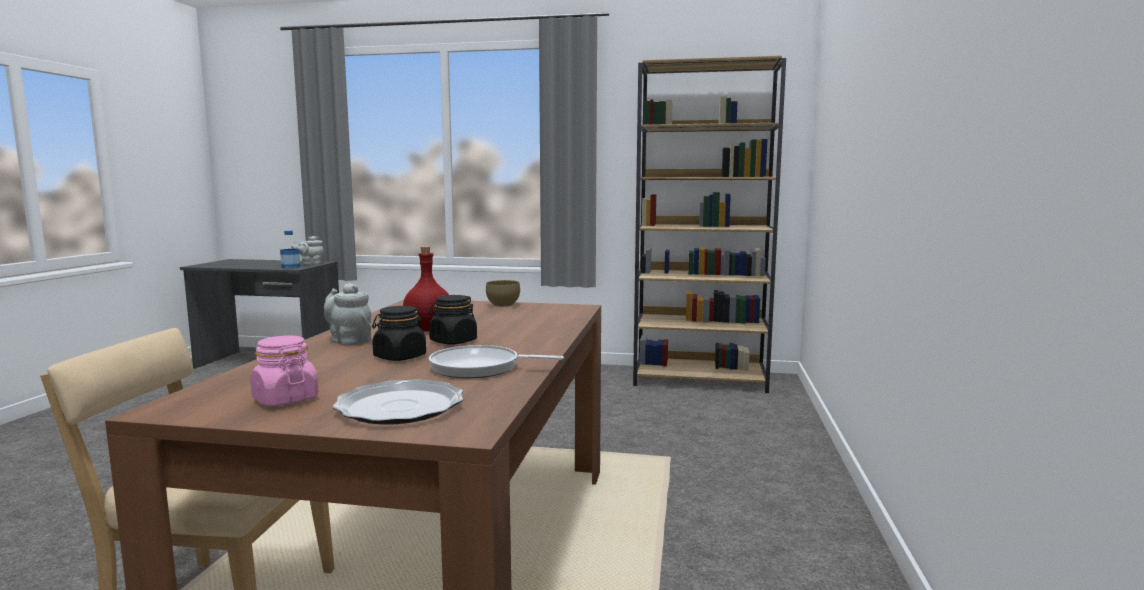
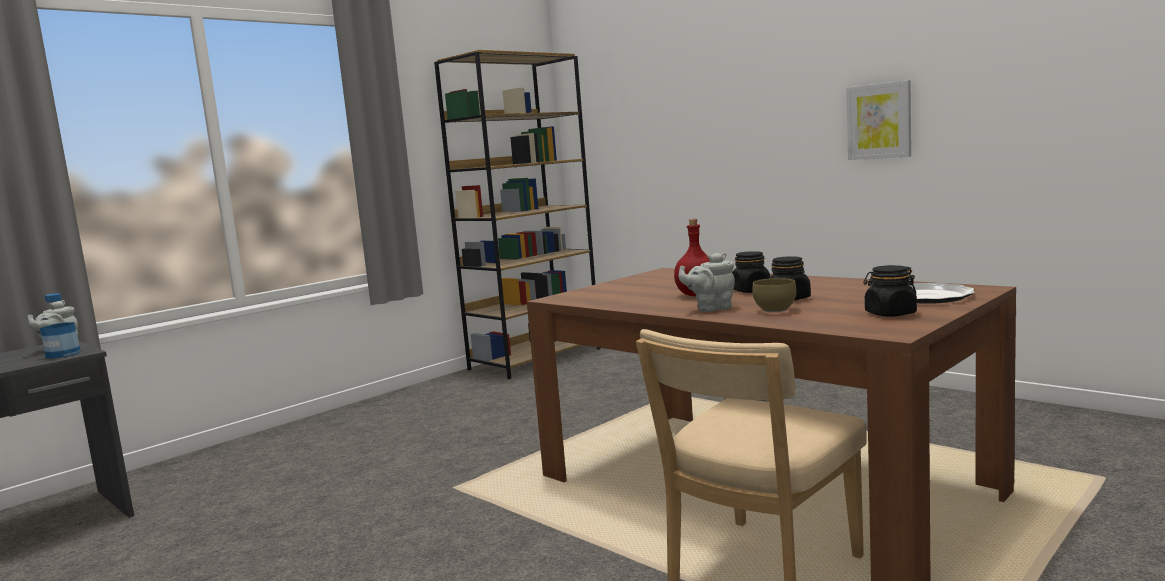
camera: 55 degrees left, 0 degrees up
pink jar [250,335,319,406] -> black jar [863,265,917,317]
frying pan [429,345,564,379] -> none
brown bowl [486,280,520,307] -> brown bowl moved to [752,278,796,312]
none -> picture [846,80,911,160]

